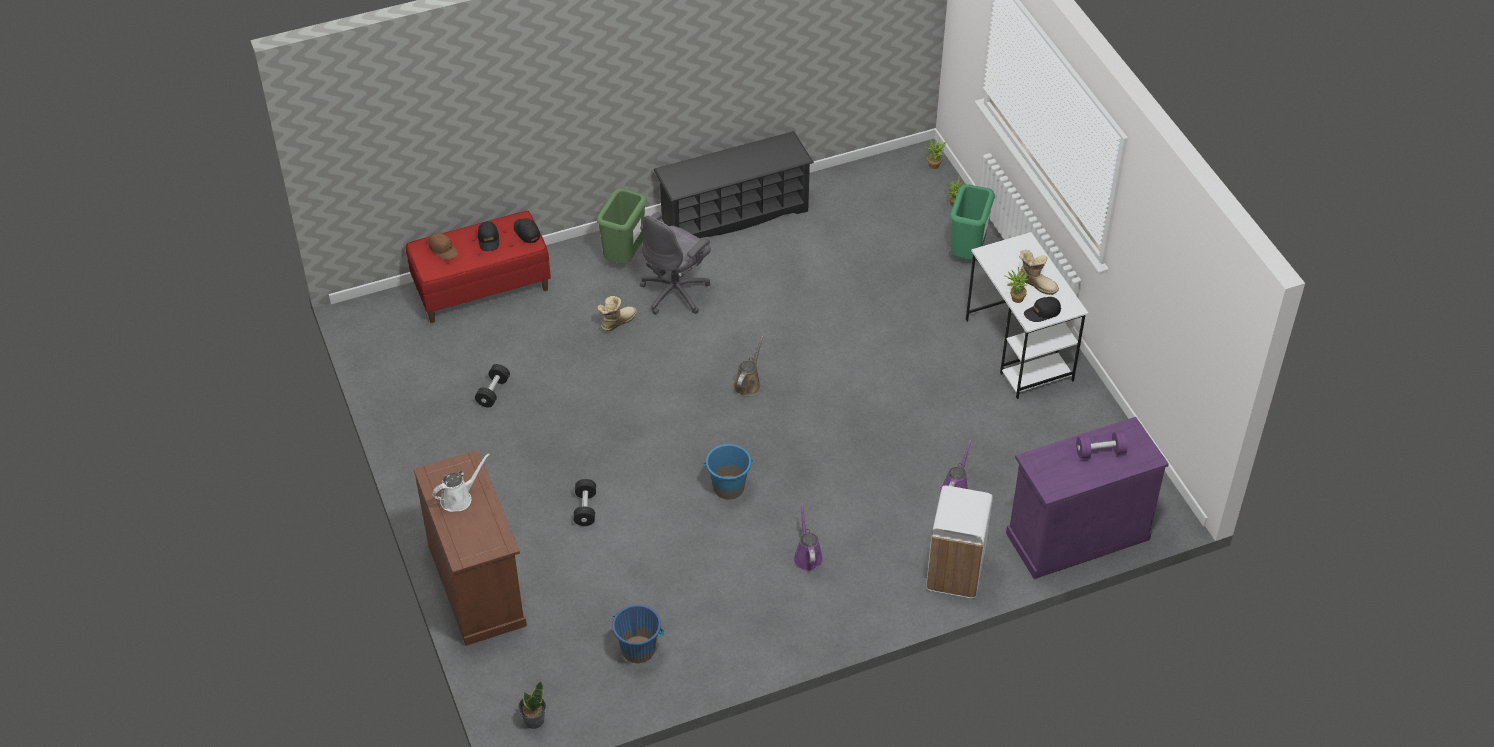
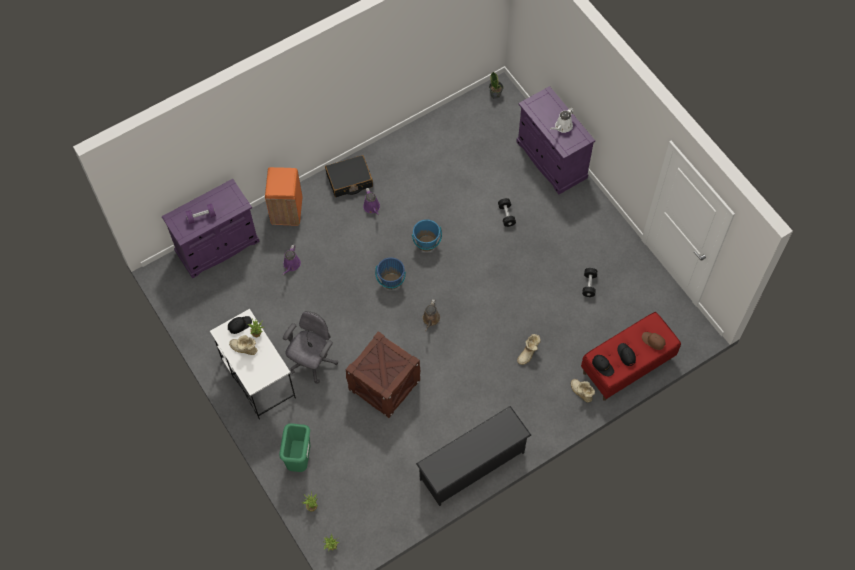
camera: 170 degrees right, 15 degrees up
brown cabinet [414,450,527,646] -> purple cabinet [516,86,595,194]
green trash can [596,188,647,264] -> none
blue bucket [612,605,665,663] -> blue bucket moved to [375,258,406,290]
grey office chair [640,212,711,315] -> grey office chair moved to [283,311,338,384]
white trash can [926,486,993,598] -> orange trash can [265,167,302,225]
none -> black suitcase [325,155,373,197]
none -> crate [345,331,420,418]
none -> boot [571,379,595,402]

